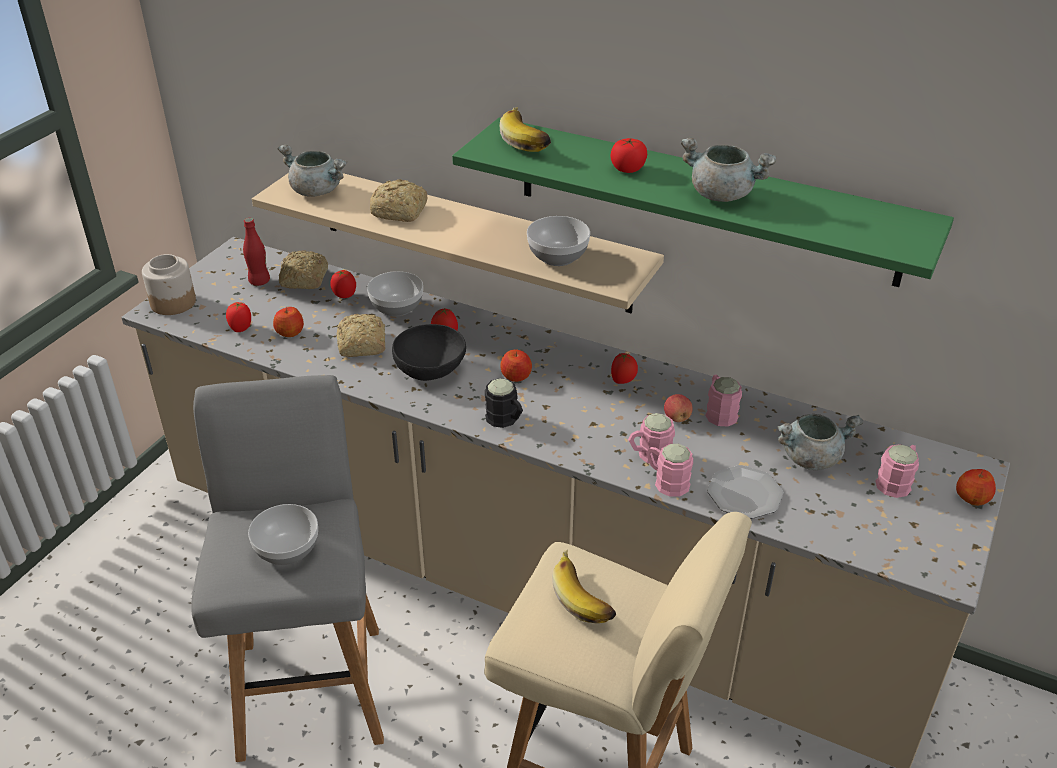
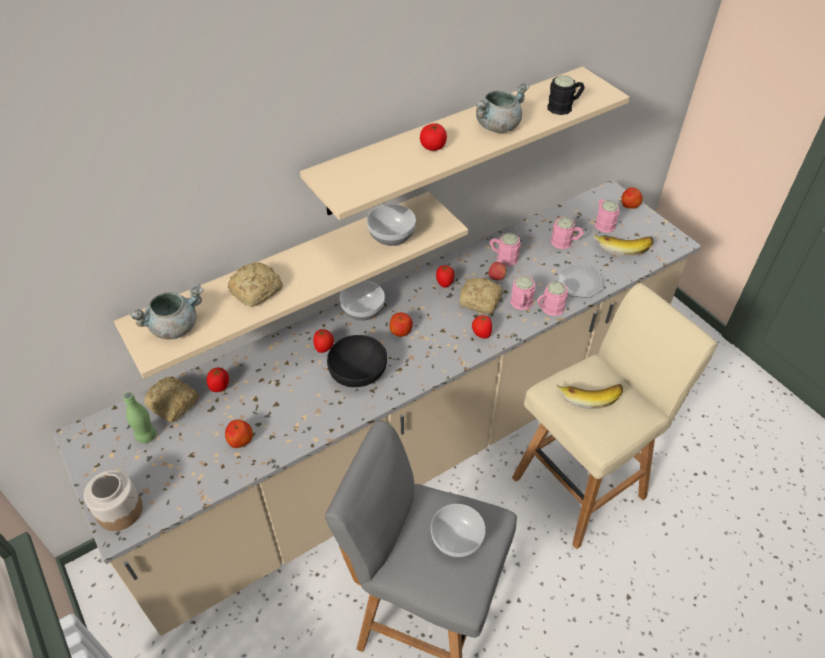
camera: 60 degrees left, 10 degrees up
tomato [226,302,251,332] -> tomato moved to [472,315,492,338]
red bottle [243,218,270,286] -> green bottle [123,392,156,443]
bread [337,314,385,357] -> bread moved to [459,277,503,314]
bowl [367,271,423,317] -> bowl moved to [339,281,385,321]
green shelf [452,118,954,287] -> beige shelf [300,66,630,220]
black mug [485,378,523,428] -> black mug moved to [547,75,585,115]
banana [500,107,551,152] -> banana moved to [593,234,654,256]
grey cooking pot [777,414,863,470] -> pink mug [551,217,584,249]

